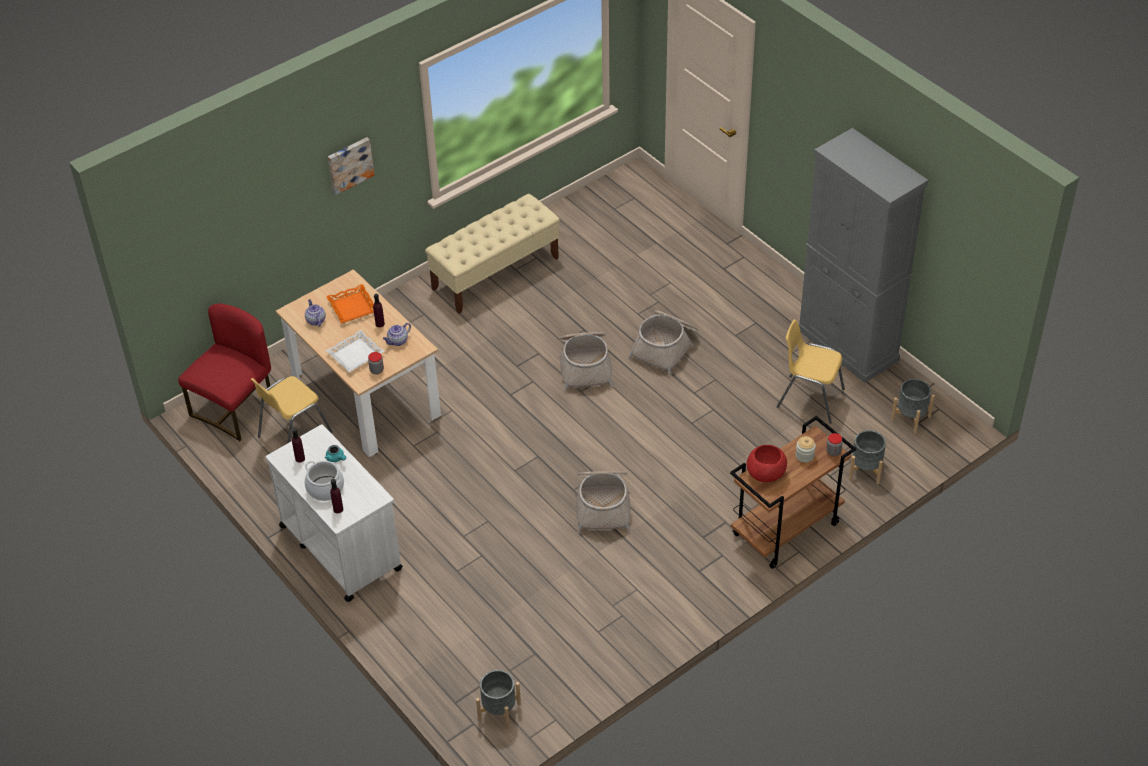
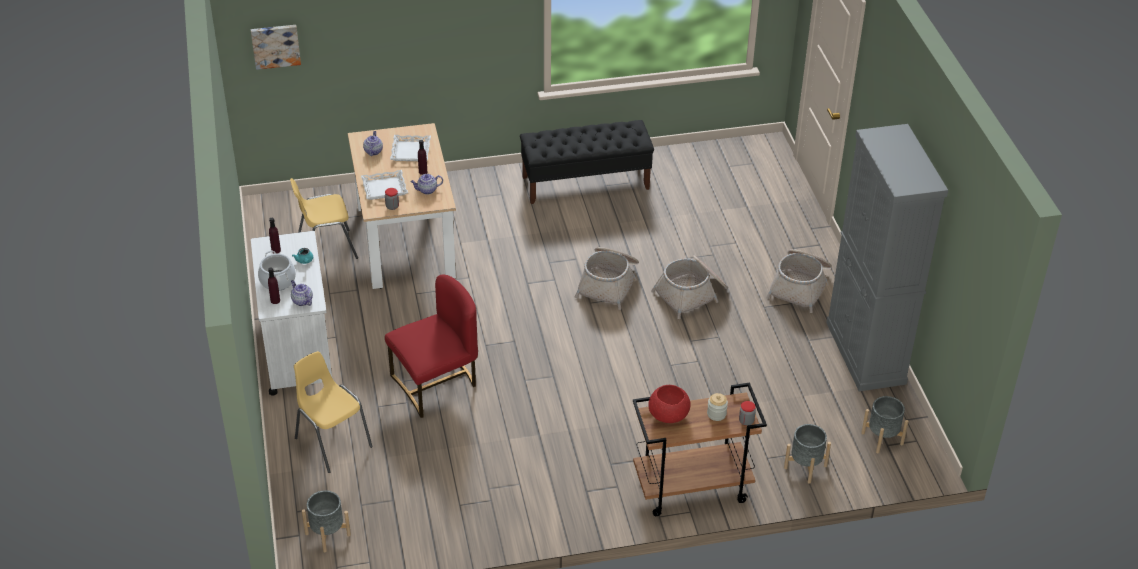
camera: 25 degrees right, 5 degrees down
red chair [178,304,271,441] -> red chair moved to [385,274,478,418]
orange tray [326,284,374,323] -> white tray [390,135,431,161]
picture [328,137,374,195] -> picture moved to [251,25,301,70]
beige bench [425,194,560,314] -> black bench [520,120,654,204]
basket [576,471,631,534] -> basket moved to [766,249,832,313]
yellow chair [776,320,845,423] -> yellow chair moved to [294,351,372,473]
none -> teapot [291,280,313,306]

